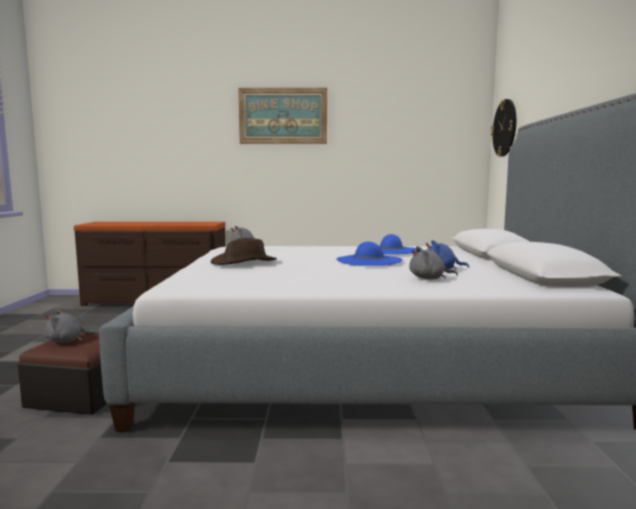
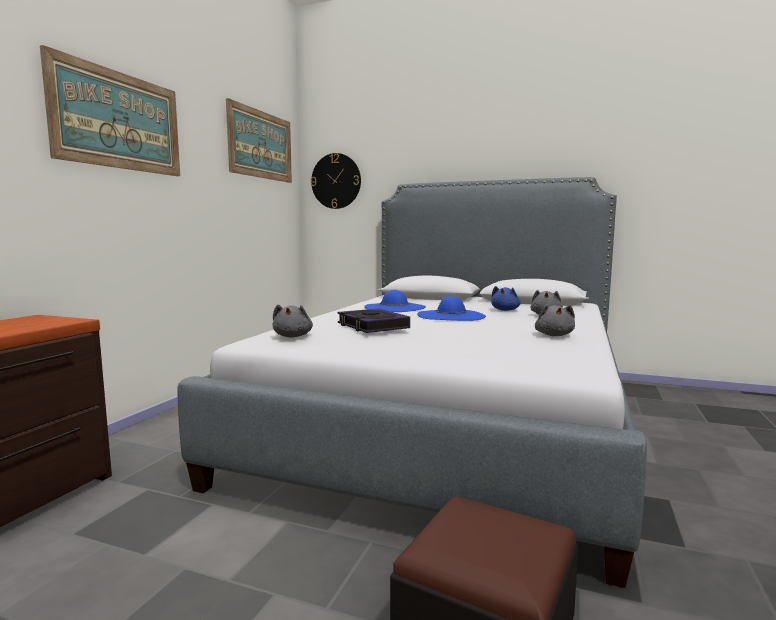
camera: 70 degrees left, 0 degrees up
grey plush toy [45,310,98,343] -> grey plush toy moved to [535,304,575,336]
brown hat [211,238,277,265] -> none
none -> picture [226,98,292,183]
none -> book [337,308,410,333]

